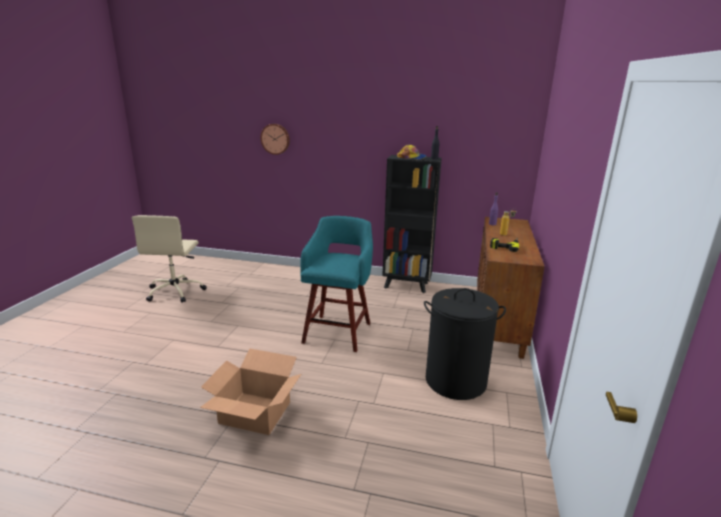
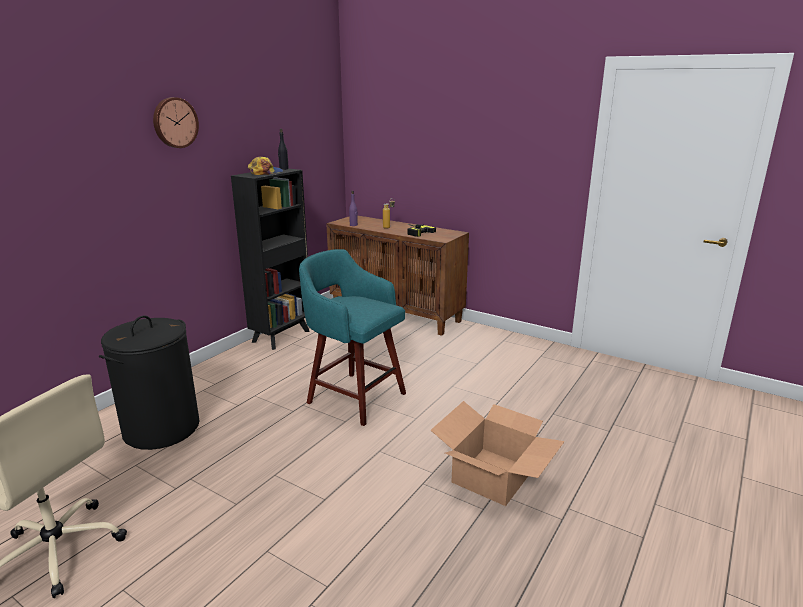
camera: 70 degrees left, 0 degrees up
wall clock [260,124,290,155] -> wall clock moved to [153,97,199,148]
black laundry basket [424,288,506,400] -> black laundry basket moved to [99,315,200,450]

